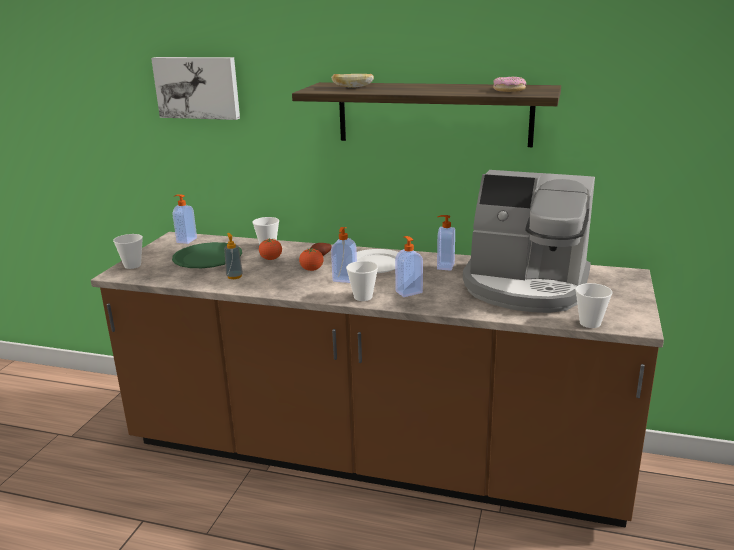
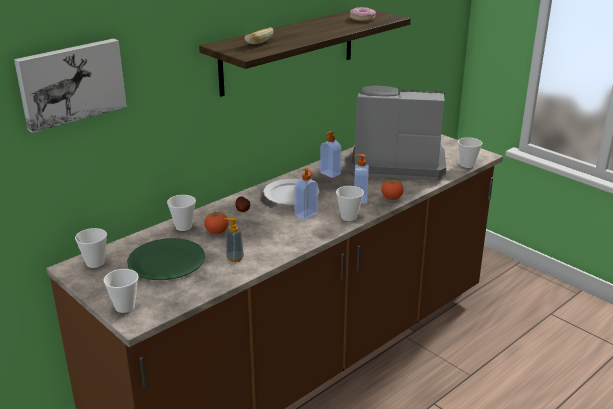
camera: 60 degrees left, 5 degrees up
soap dispenser [173,194,197,244] -> cup [75,228,107,268]
tomato [299,248,324,271] -> tomato moved to [381,180,404,200]
coffee machine [463,170,595,313] -> coffee machine turned 135 degrees counterclockwise [351,86,446,180]

